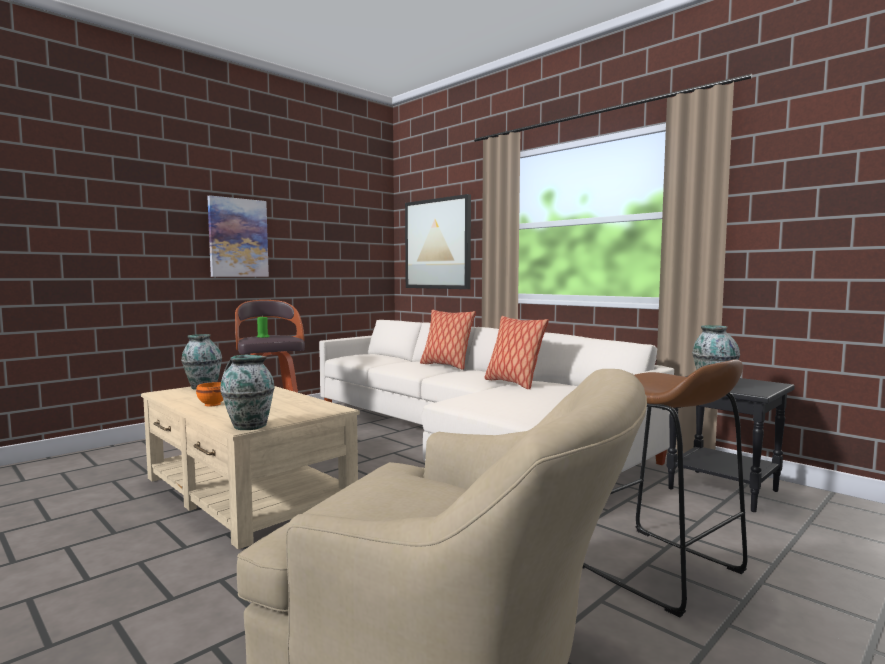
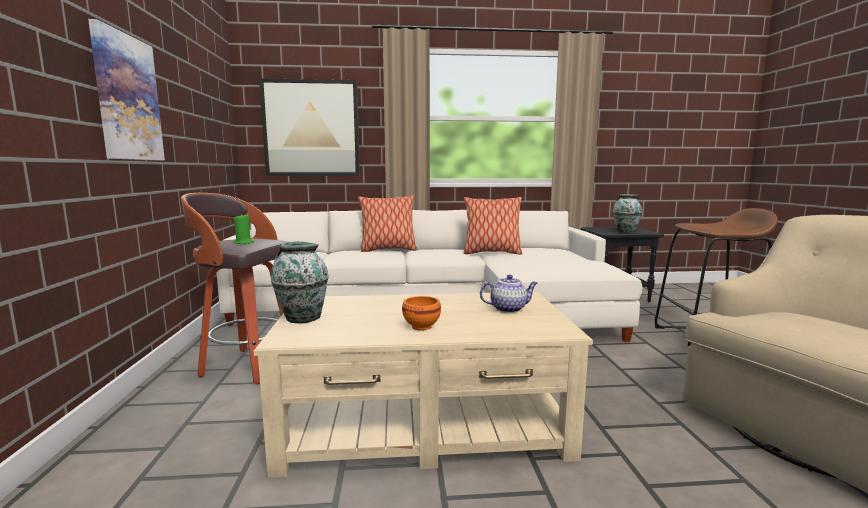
camera: 50 degrees left, 5 degrees up
vase [220,355,275,430] -> none
none -> teapot [480,274,537,313]

